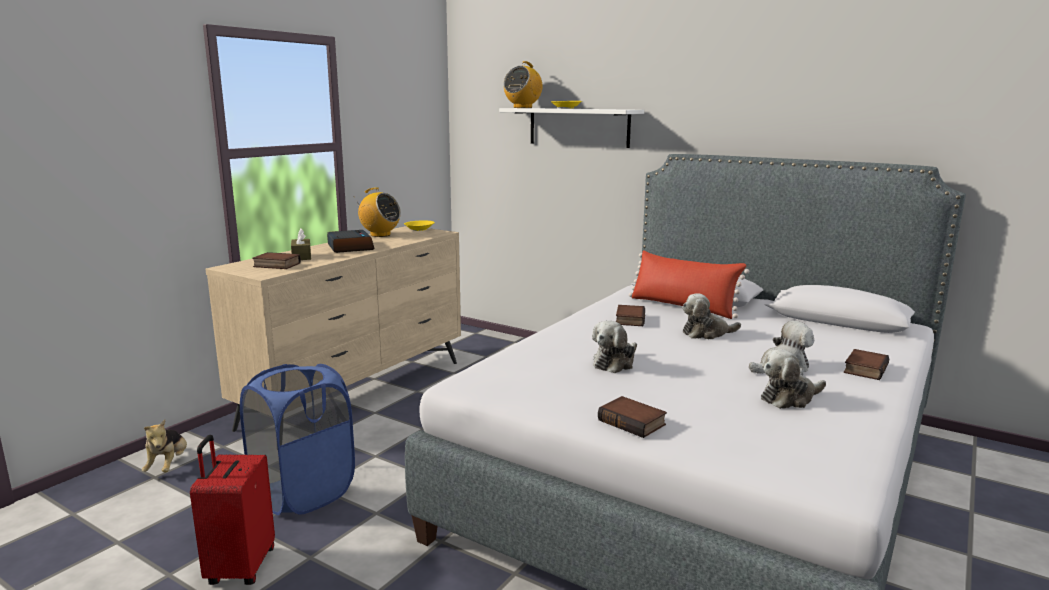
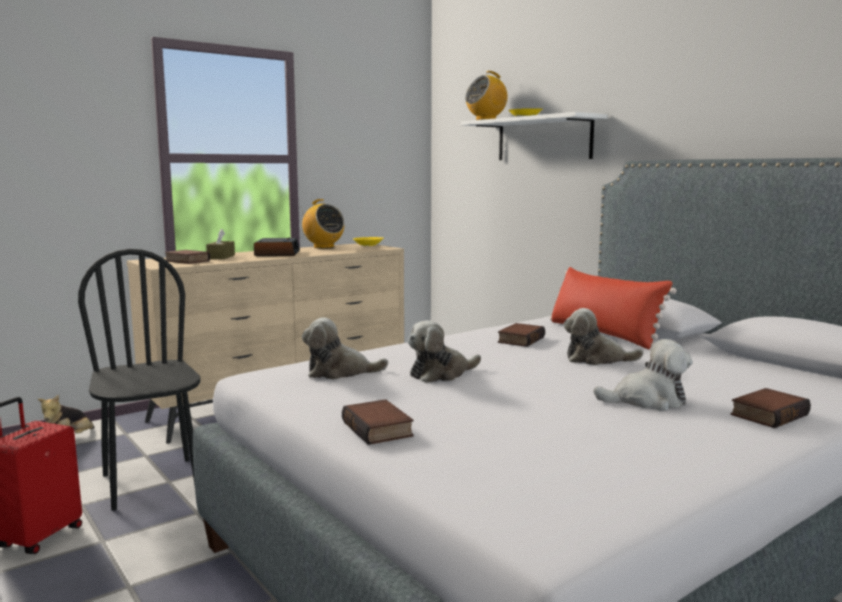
camera: 20 degrees right, 5 degrees down
blue laundry basket [240,364,355,515] -> black chair [78,249,200,511]
plush toy [761,349,826,409] -> plush toy moved to [302,318,388,379]

